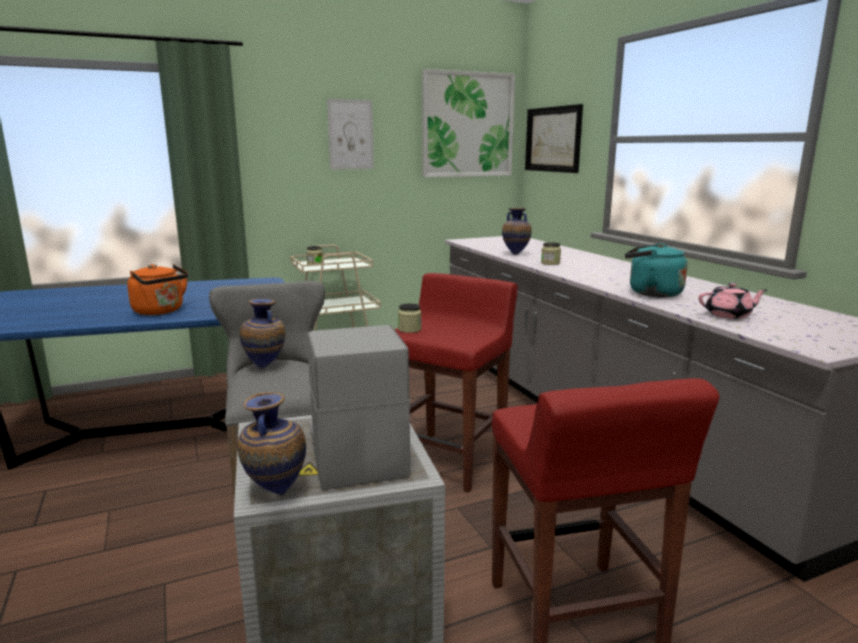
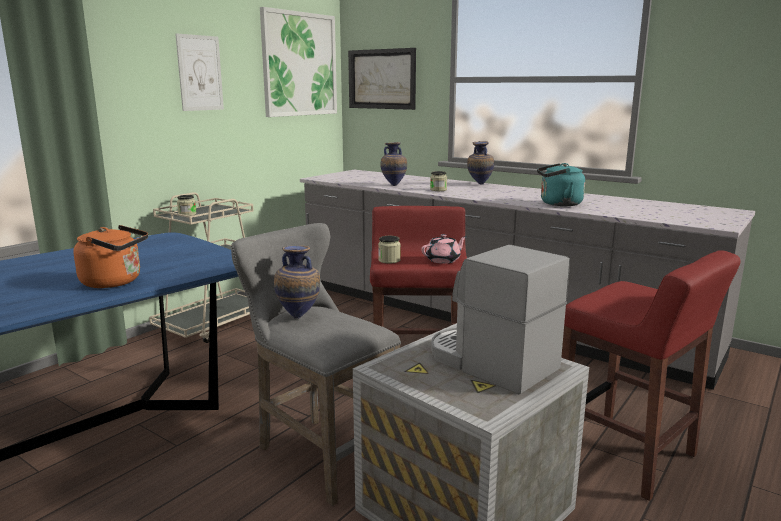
camera: 30 degrees left, 0 degrees up
vase [237,392,306,496] -> vase moved to [467,141,494,185]
pink teapot [699,283,767,319] -> pink teapot moved to [421,234,467,264]

